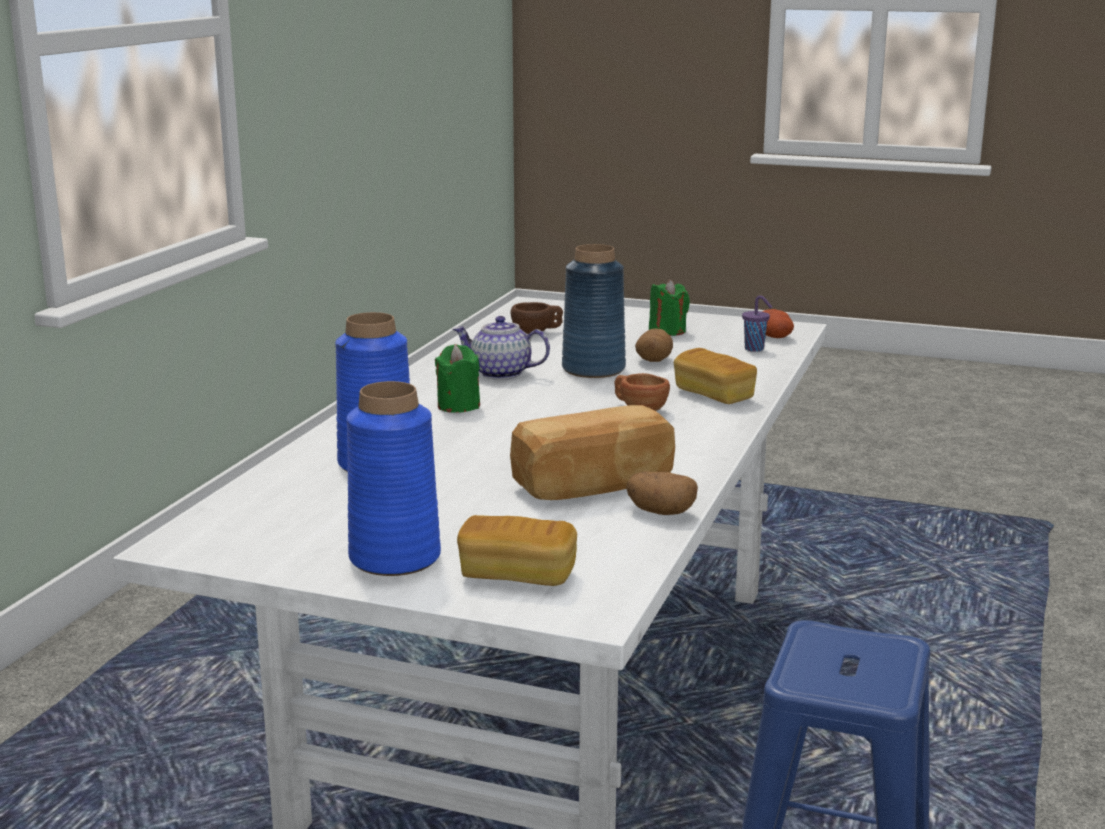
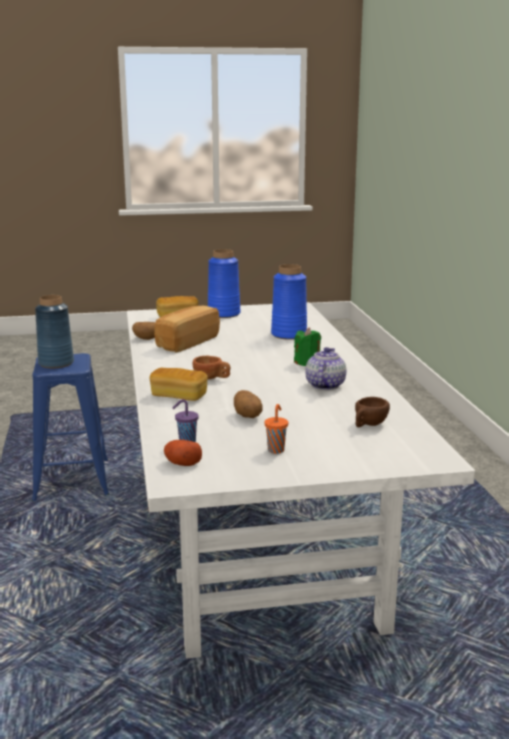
camera: 150 degrees right, 0 degrees up
teapot [453,316,550,380] -> teapot turned 60 degrees counterclockwise [305,347,346,390]
blue vase [562,244,626,378] -> blue vase moved to [35,295,74,368]
green candle [649,280,690,336] -> orange cup [264,404,288,454]

